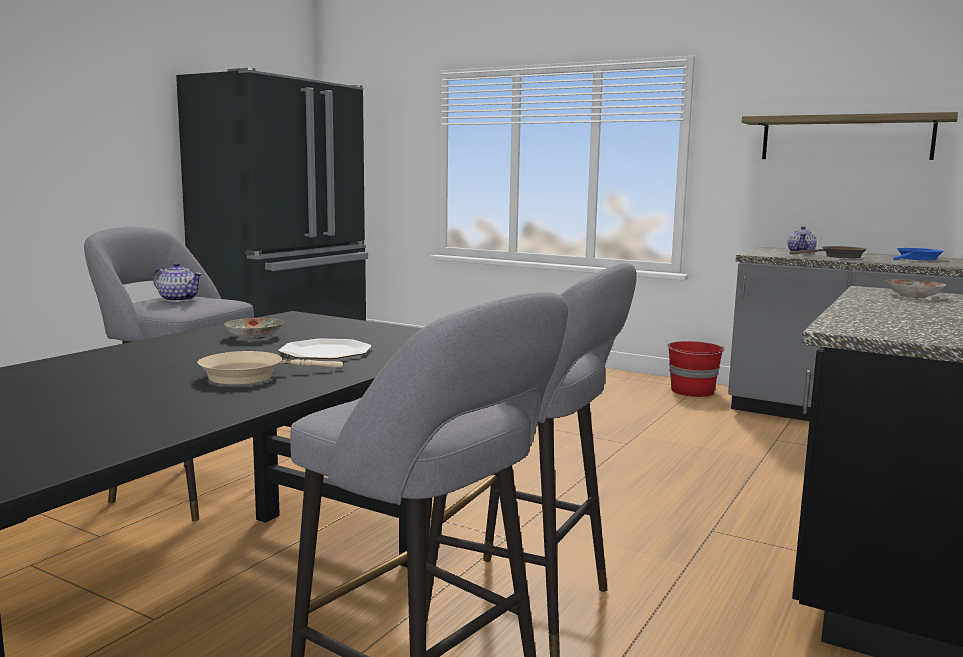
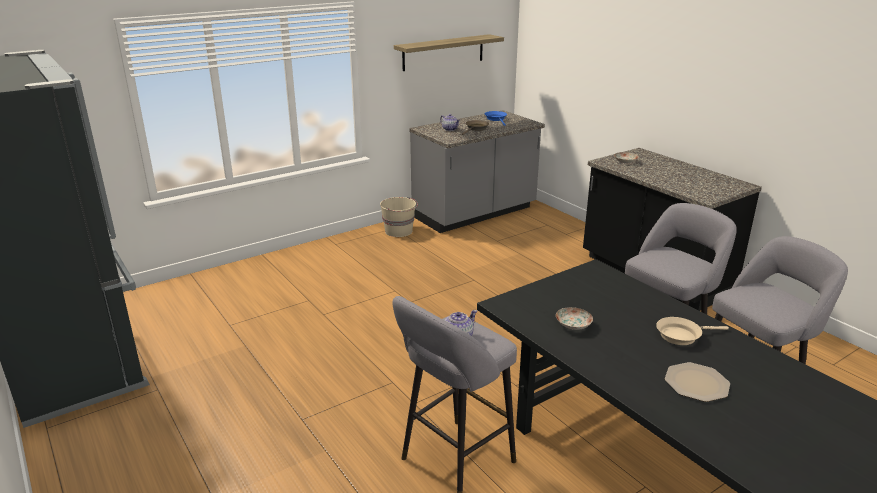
camera: 65 degrees left, 15 degrees up
beige frying pan [197,351,343,385] -> beige frying pan turned 75 degrees clockwise [656,317,729,345]
plate [278,338,372,359] -> plate moved to [665,362,730,402]
red bucket [667,341,725,397] -> beige bucket [380,197,418,237]

